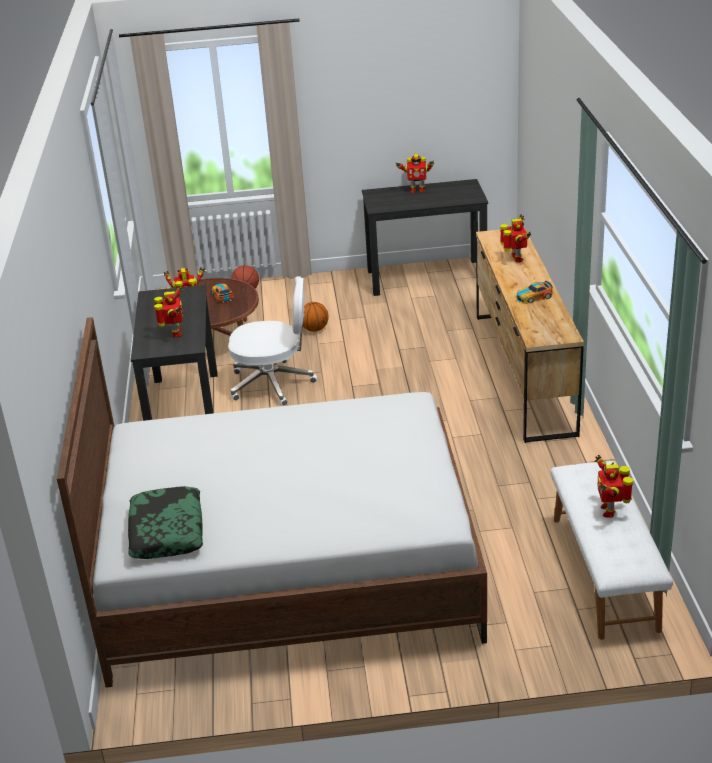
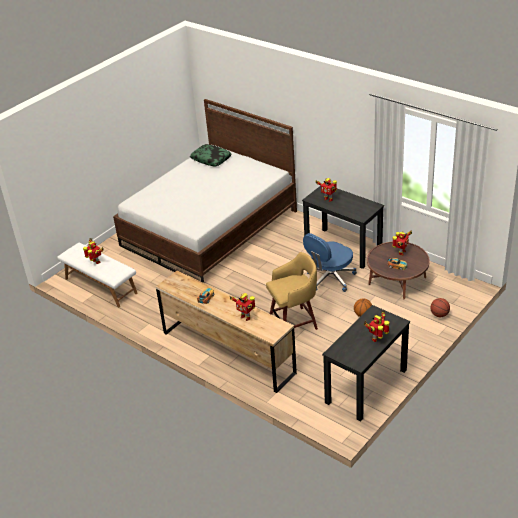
camera: 135 degrees right, 5 degrees up
white office chair [228,277,317,406] -> blue office chair [303,233,357,292]
none -> yellow stool [266,252,318,330]

